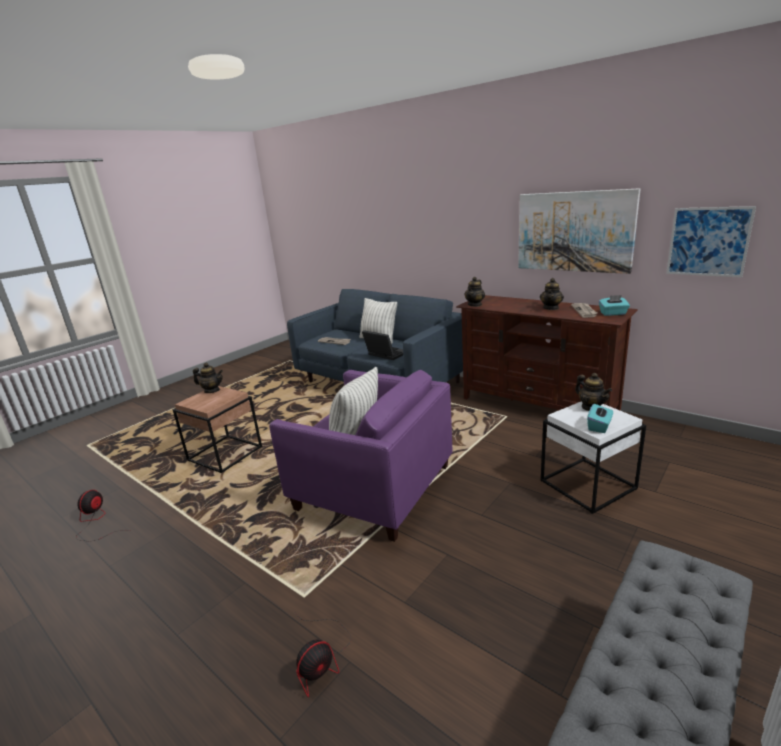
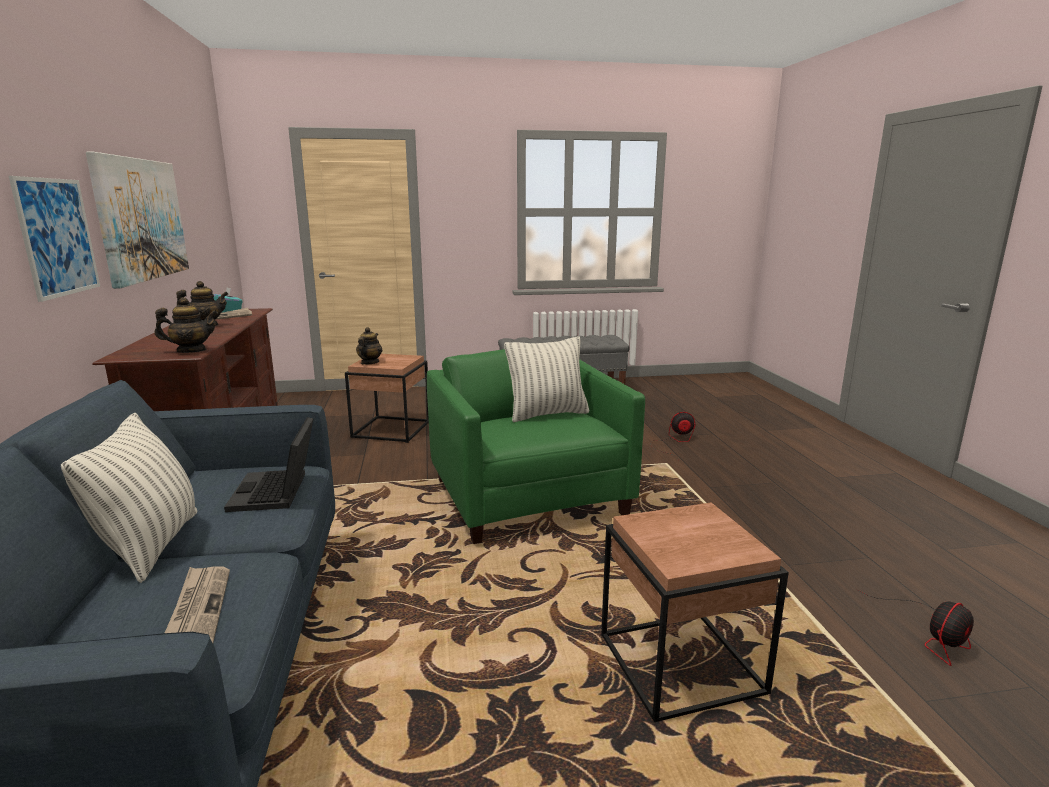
camera: 140 degrees left, 5 degrees down
teapot [193,363,223,393] -> none
purple armchair [269,370,453,542] -> green armchair [427,349,645,544]
white side table [541,402,646,514] -> brown side table [345,354,429,443]
turquoise tissue box [587,404,613,433] -> none
picture [666,206,756,277] -> picture moved to [9,176,100,302]

